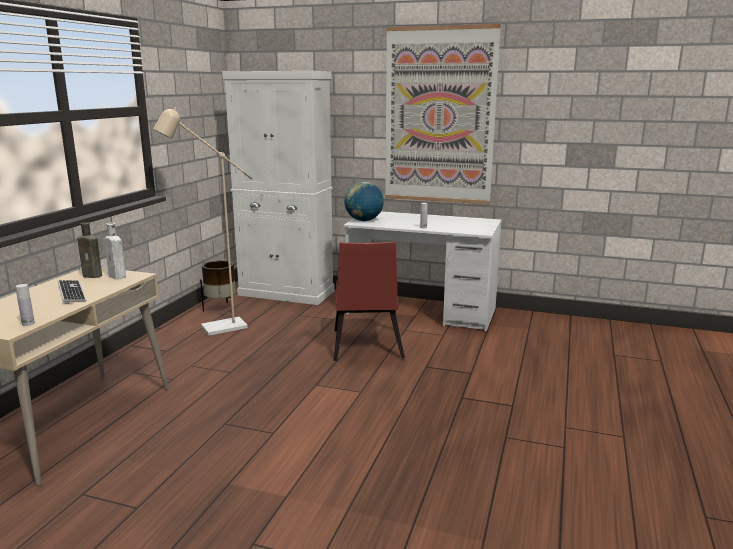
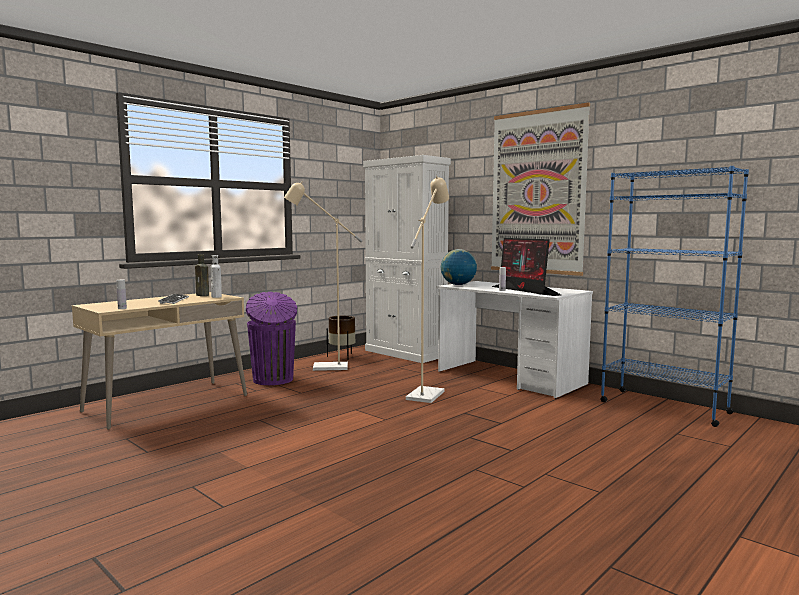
camera: 25 degrees right, 10 degrees down
red chair [334,242,405,361] -> beige floor lamp [406,176,449,403]
none -> purple trash can [246,292,297,385]
none -> monitor [492,238,561,296]
none -> blue bookcase [600,166,749,427]

